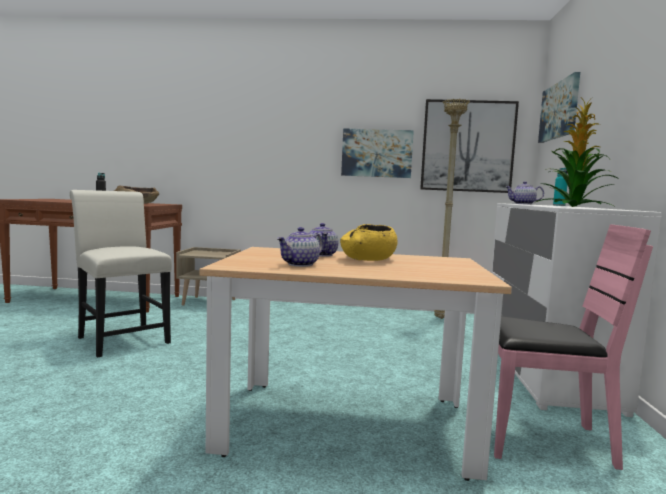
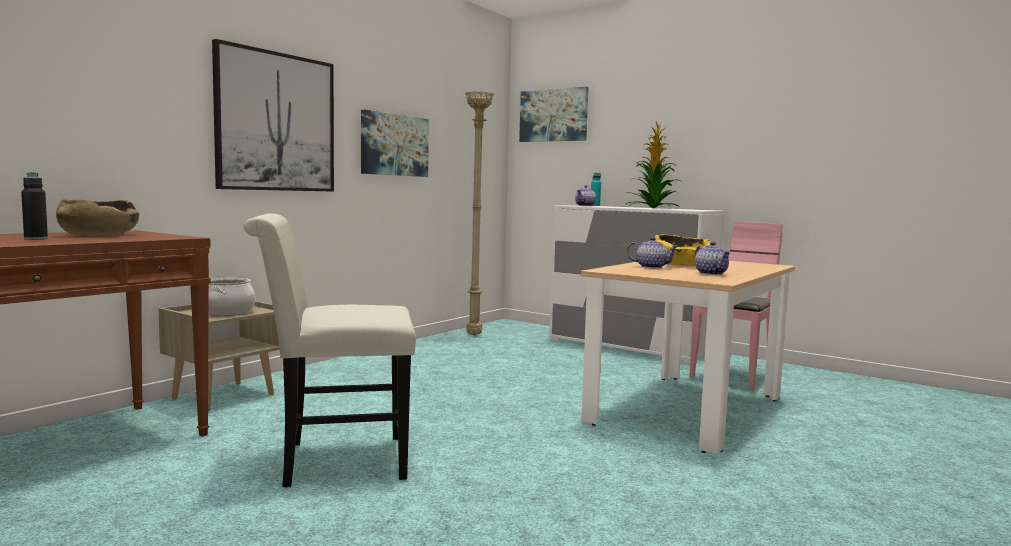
camera: 60 degrees left, 0 degrees up
picture [420,99,519,193] -> picture moved to [212,39,334,192]
none -> cooking pot [209,278,255,316]

